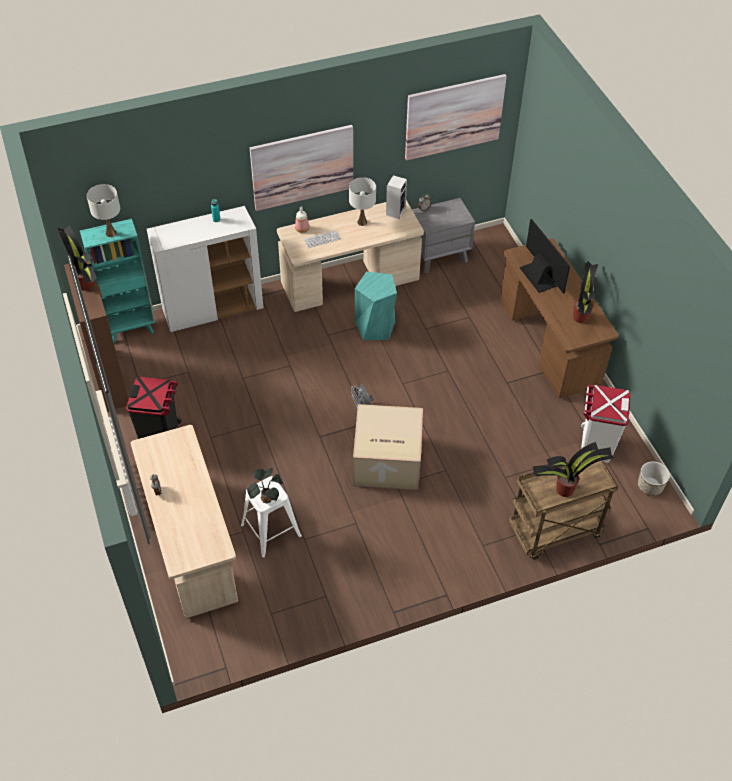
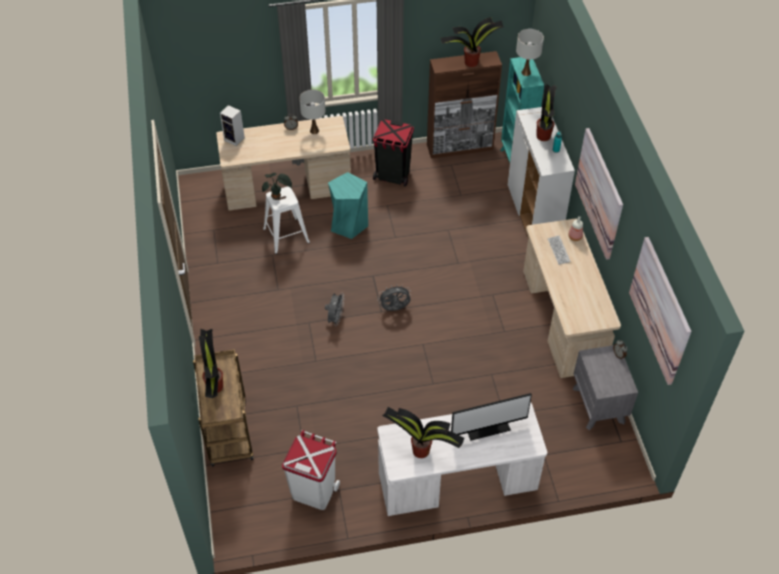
camera: 100 degrees right, 0 degrees up
white table lamp [349,177,376,226] -> white table lamp moved to [299,89,326,134]
cardboard box [353,404,423,490] -> grey fan [325,293,344,325]
turquoise stool [355,272,397,340] -> turquoise stool moved to [328,172,368,239]
speaker [386,175,407,219] -> speaker moved to [220,105,245,146]
brown desk [500,238,618,398] -> white desk [377,402,547,516]
planter [638,461,670,496] -> none
none -> potted plant [537,84,557,141]

